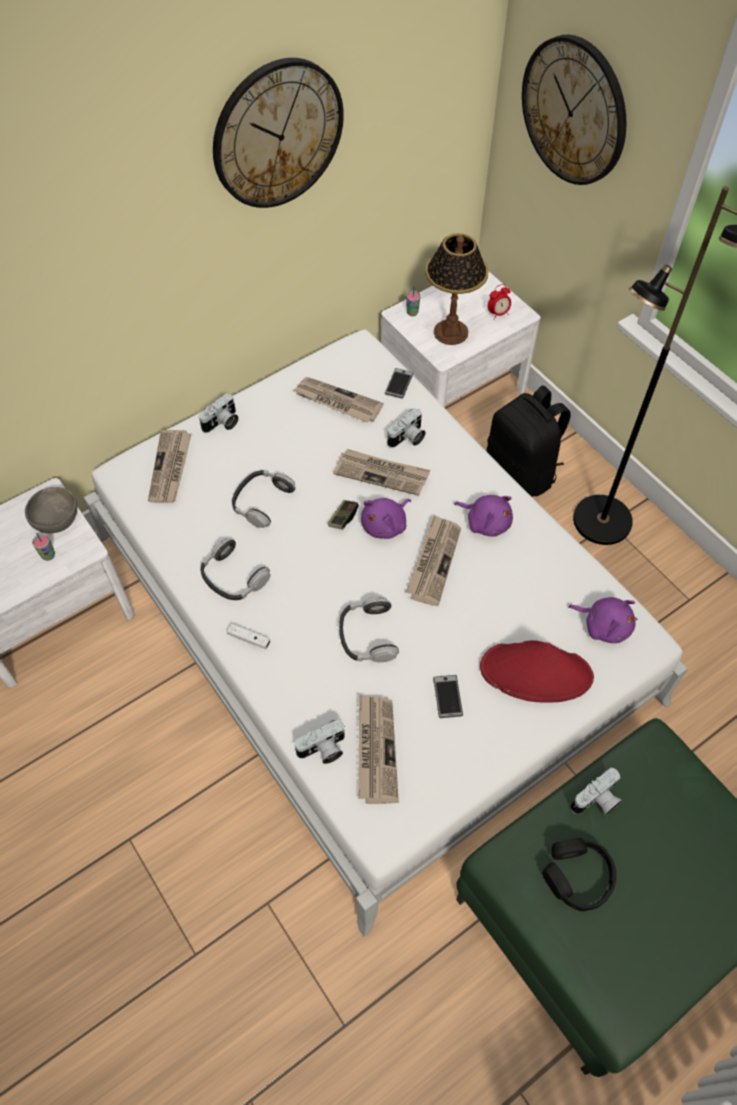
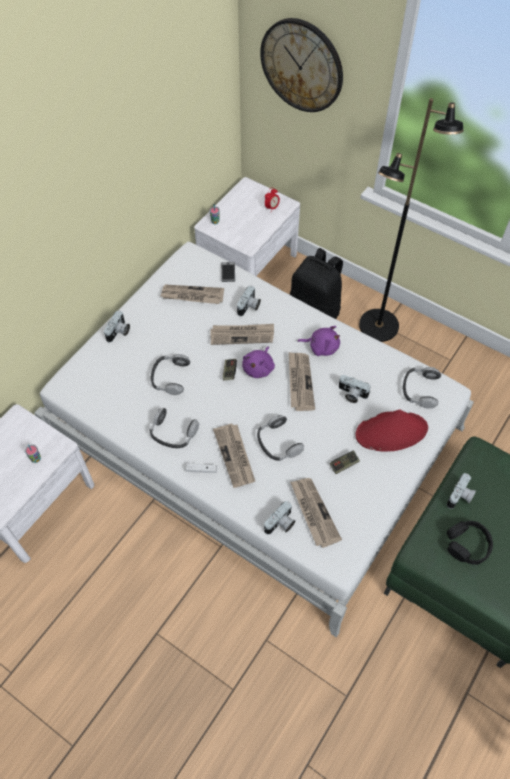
camera: 20 degrees left, 0 degrees up
grey bowl [25,487,77,533] -> none
newspaper [148,430,192,503] -> newspaper moved to [213,423,255,488]
wall clock [213,58,344,208] -> none
table lamp [425,233,488,345] -> none
phone [433,675,463,718] -> game controller [330,451,360,474]
purple plush toy [568,597,637,643] -> headphones [403,367,441,409]
none -> camera [339,375,371,403]

